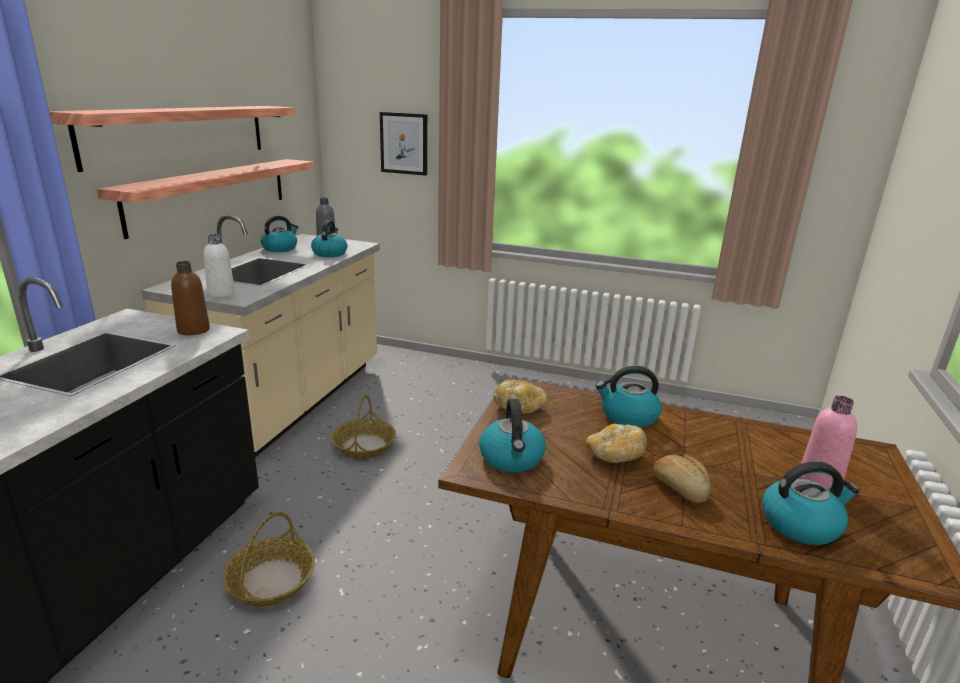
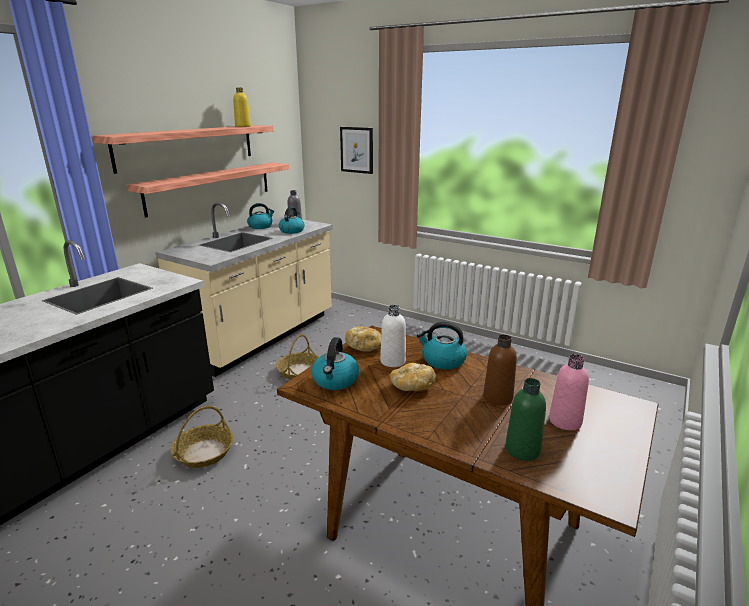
camera: 15 degrees right, 0 degrees up
brown bottle [171,261,210,335] -> brown bottle moved to [483,334,517,405]
white bottle [203,234,235,298] -> white bottle moved to [380,305,406,367]
bread [653,453,711,503] -> none
kettle [762,462,860,545] -> green bottle [505,378,546,461]
none -> yellow bottle [233,87,251,127]

